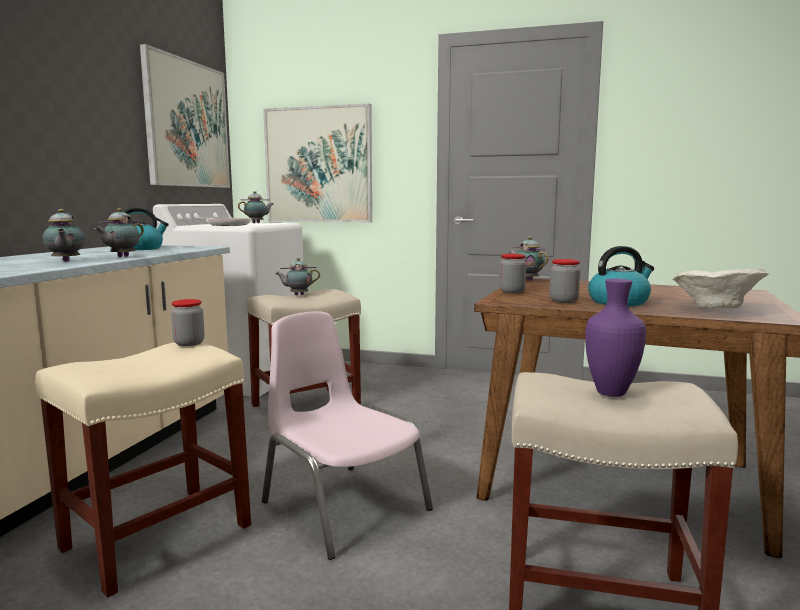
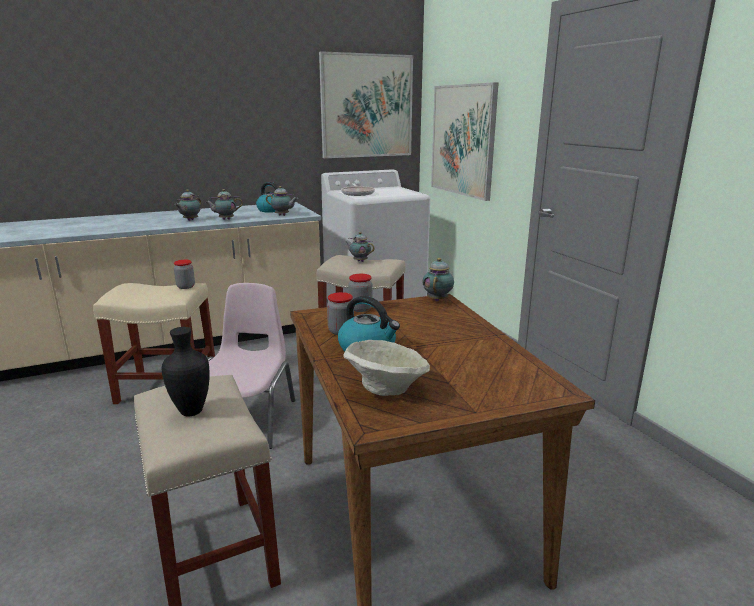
camera: 50 degrees right, 10 degrees up
teapot [238,191,273,223] -> teapot moved to [266,186,298,216]
purple vase [585,279,646,397] -> black vase [162,327,210,416]

